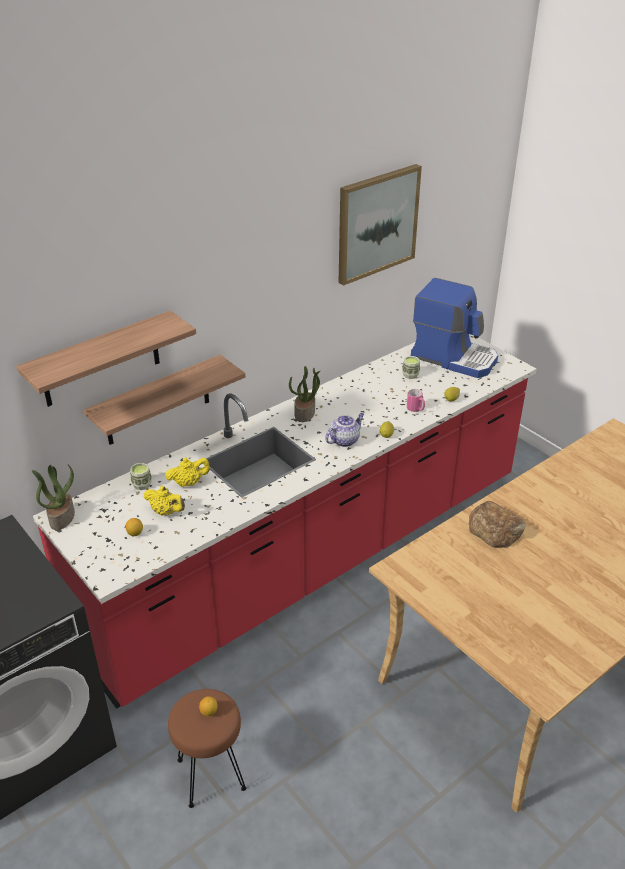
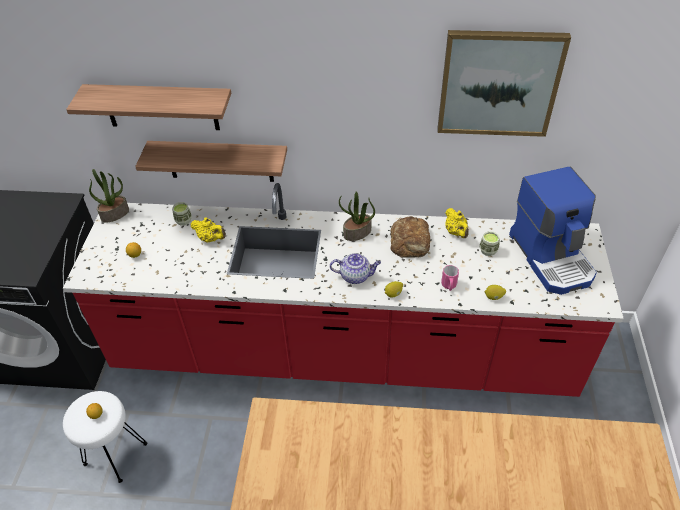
camera: 45 degrees right, 10 degrees up
yellow teapot [144,486,185,516] -> yellow teapot moved to [445,208,469,238]
brown stool [168,689,246,808] -> white stool [63,391,147,483]
bread [468,501,526,548] -> bread moved to [391,216,430,258]

